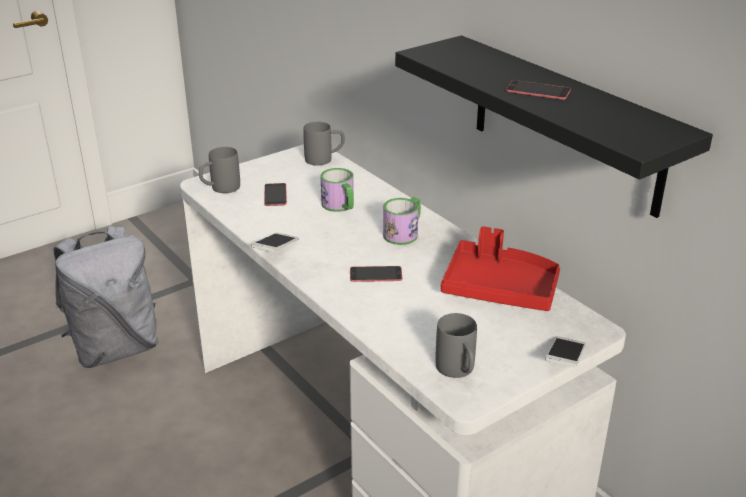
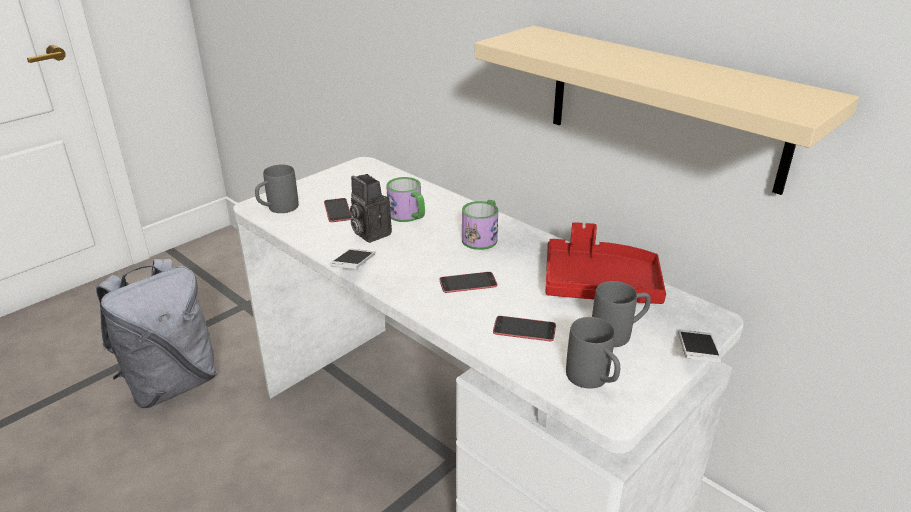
camera: 10 degrees left, 0 degrees up
grey mug [303,122,345,166] -> grey mug moved to [592,281,651,347]
black shelf [395,35,713,218] -> beige shelf [475,26,859,195]
phone [506,80,571,100] -> phone moved to [493,316,556,341]
none -> camera [350,174,392,243]

